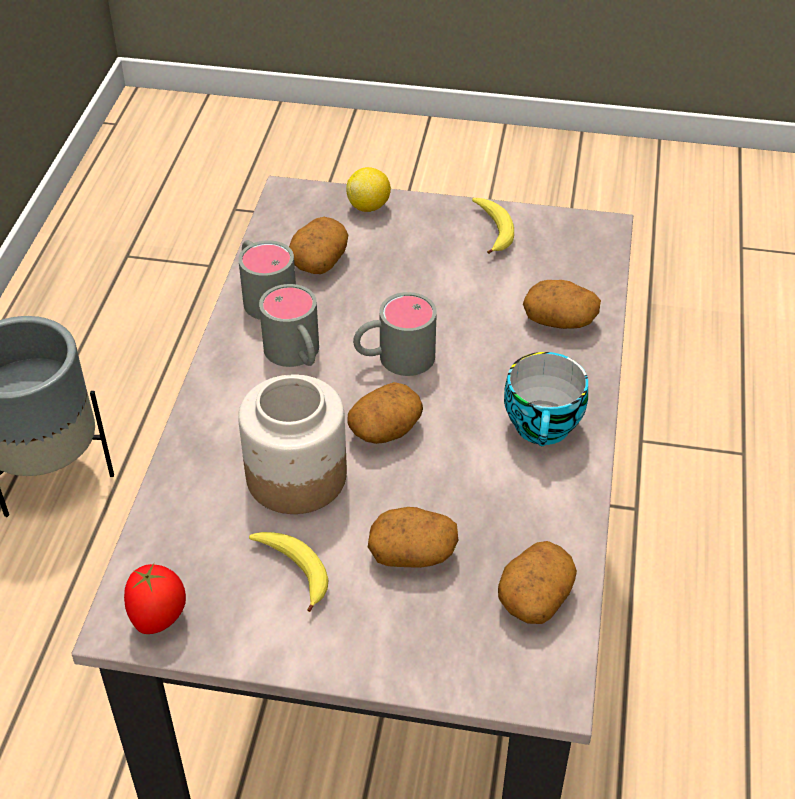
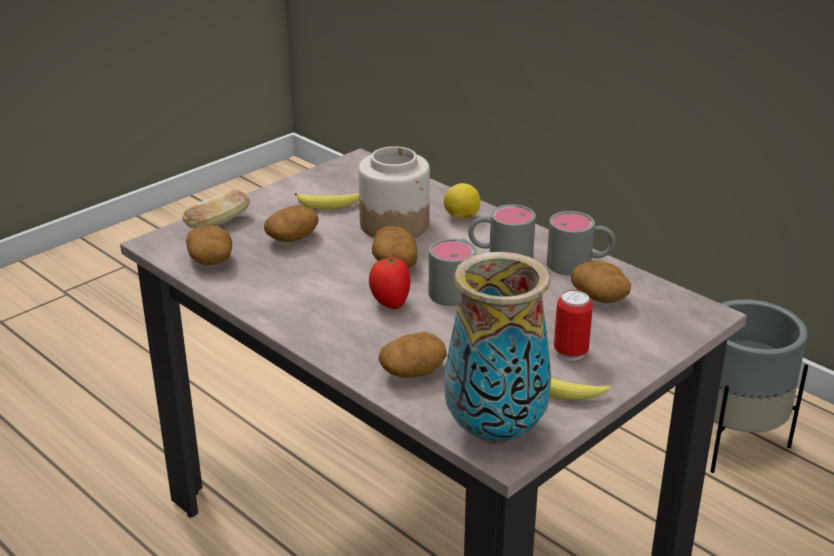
camera: 125 degrees right, 15 degrees down
tomato [124,563,186,634] -> tomato moved to [369,256,410,309]
lemon [346,167,391,212] -> lemon moved to [444,183,480,219]
cup [504,352,588,446] -> none
none -> bread [183,190,250,229]
none -> vase [444,252,551,444]
none -> can [554,290,593,361]

